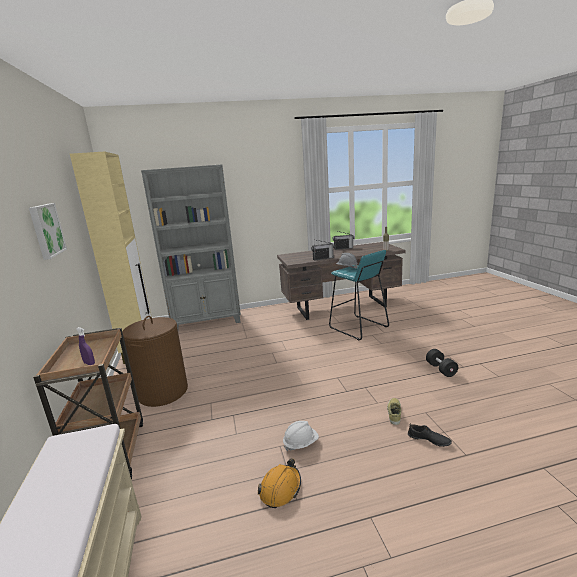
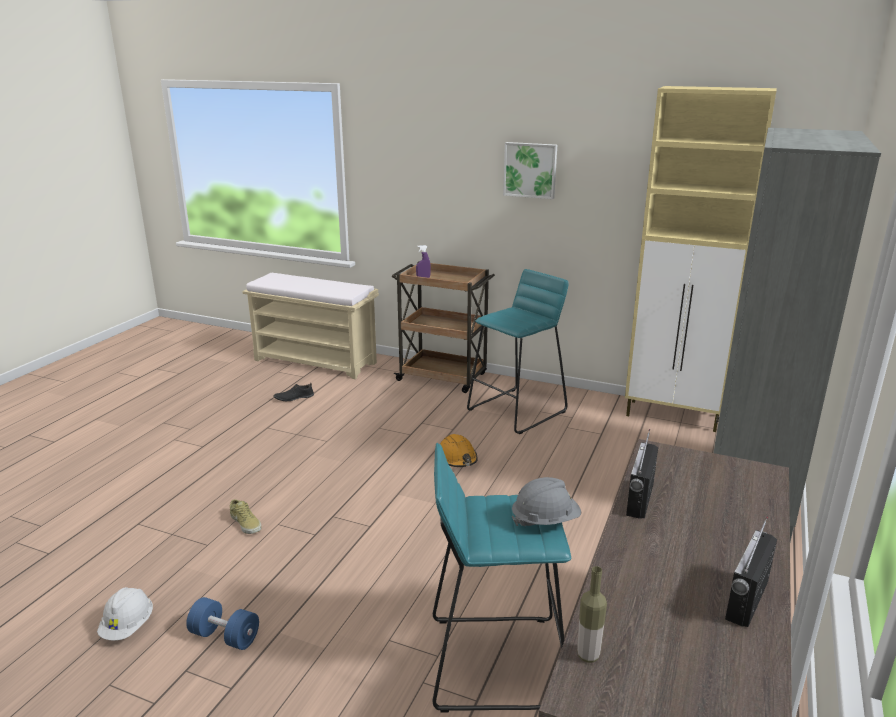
camera: 125 degrees right, 5 degrees up
brown laundry basket [122,316,188,407] -> turquoise stool [467,269,569,434]
orange hard hat [258,458,301,508] -> orange hard hat moved to [440,434,478,467]
white hard hat [283,421,319,451] -> white hard hat moved to [97,587,153,641]
black shoe [408,423,452,447] -> black shoe moved to [273,383,314,401]
black dumbbell [426,349,458,377] -> blue dumbbell [186,597,259,650]

